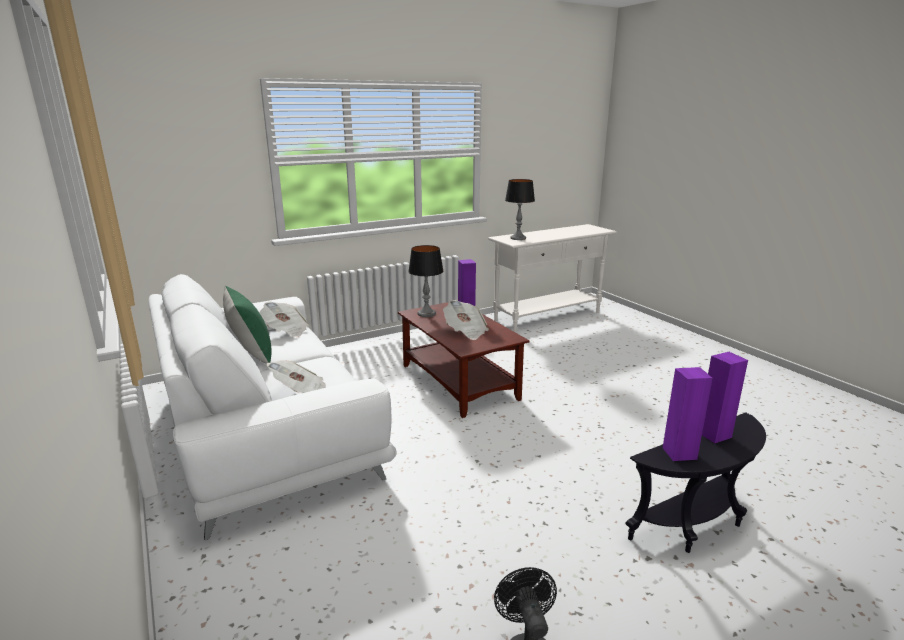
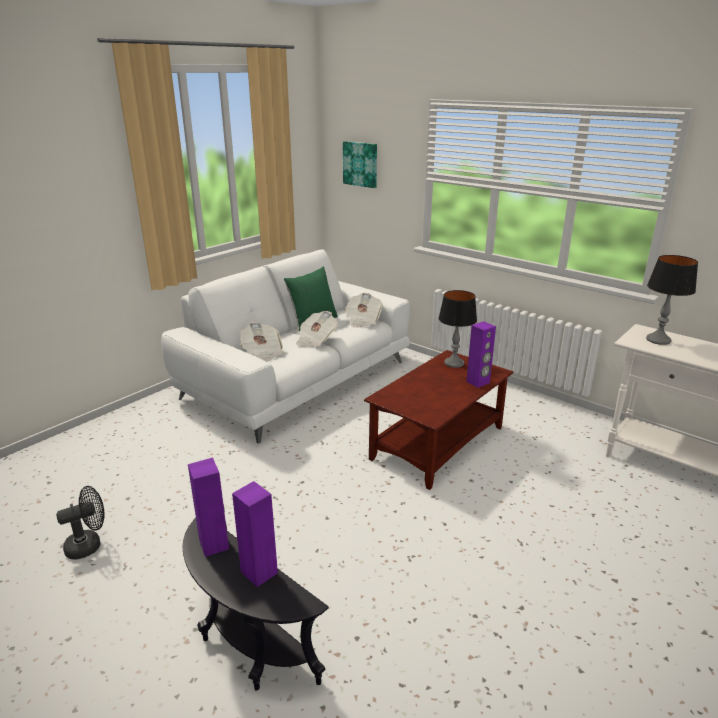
camera: 70 degrees right, 5 degrees up
newspaper [443,300,489,340] -> newspaper moved to [296,311,338,347]
none -> picture [343,141,377,188]

